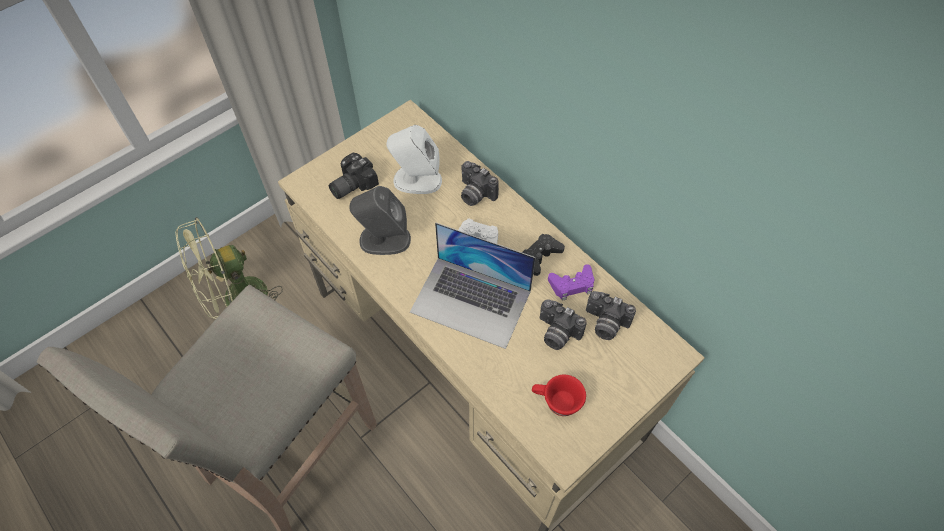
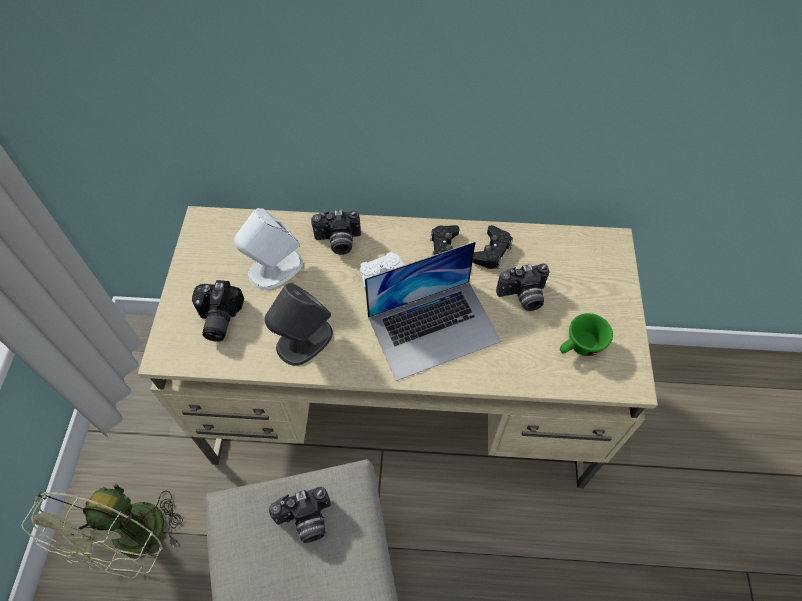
camera: 45 degrees left, 0 degrees up
red cup [532,375,586,416] -> green cup [560,313,613,356]
purple game controller [548,264,594,301] -> black game controller [472,225,513,269]
camera [586,291,636,340] -> camera moved to [269,487,331,543]

